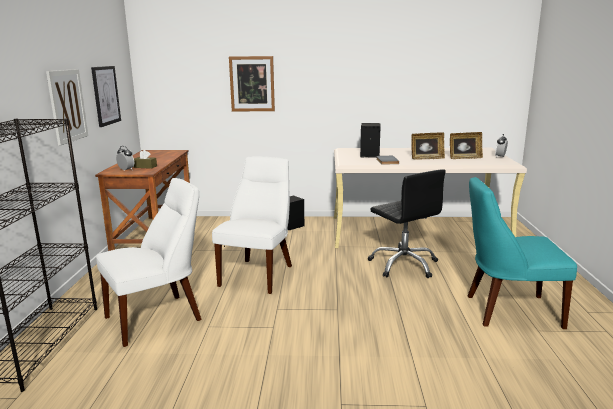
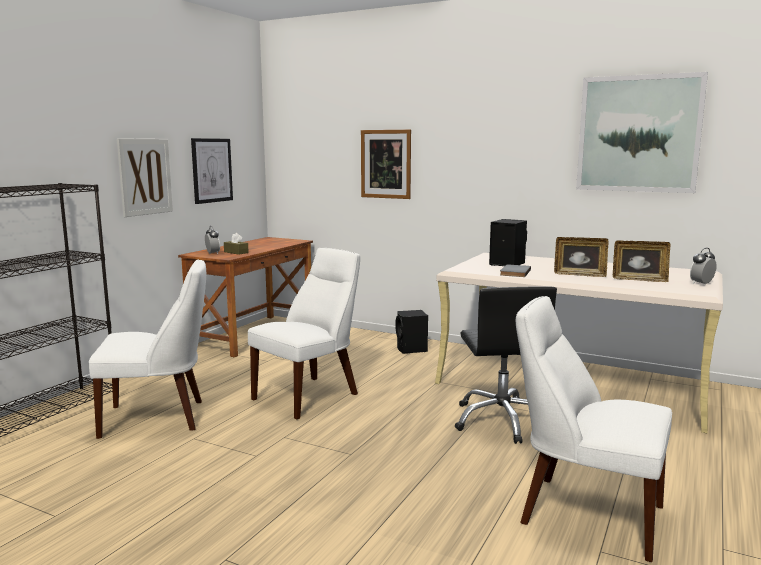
camera: 25 degrees right, 5 degrees down
turquoise chair [468,177,577,329] -> white chair [516,296,672,562]
none -> picture [576,72,708,193]

